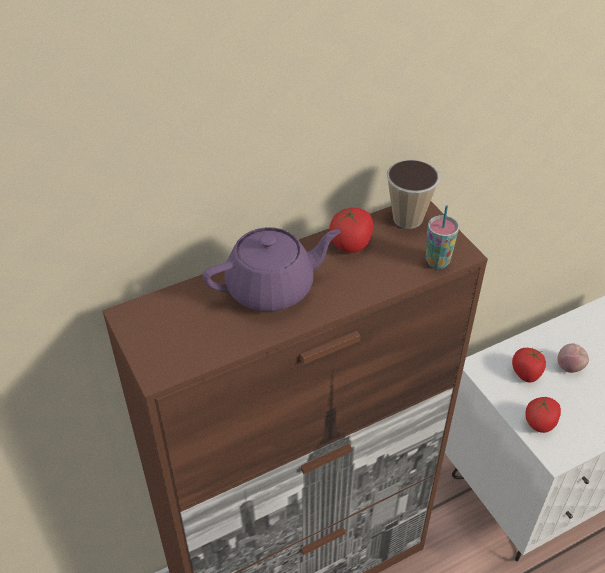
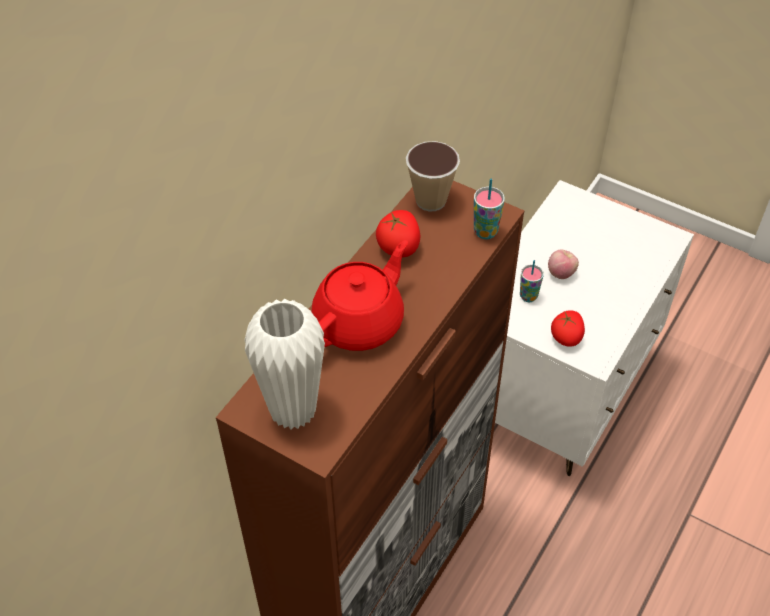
camera: 30 degrees left, 5 degrees up
purple teapot [203,227,341,312] -> red teapot [312,240,408,351]
tomato [512,348,546,383] -> cup [520,260,544,302]
none -> white vase [244,299,325,429]

